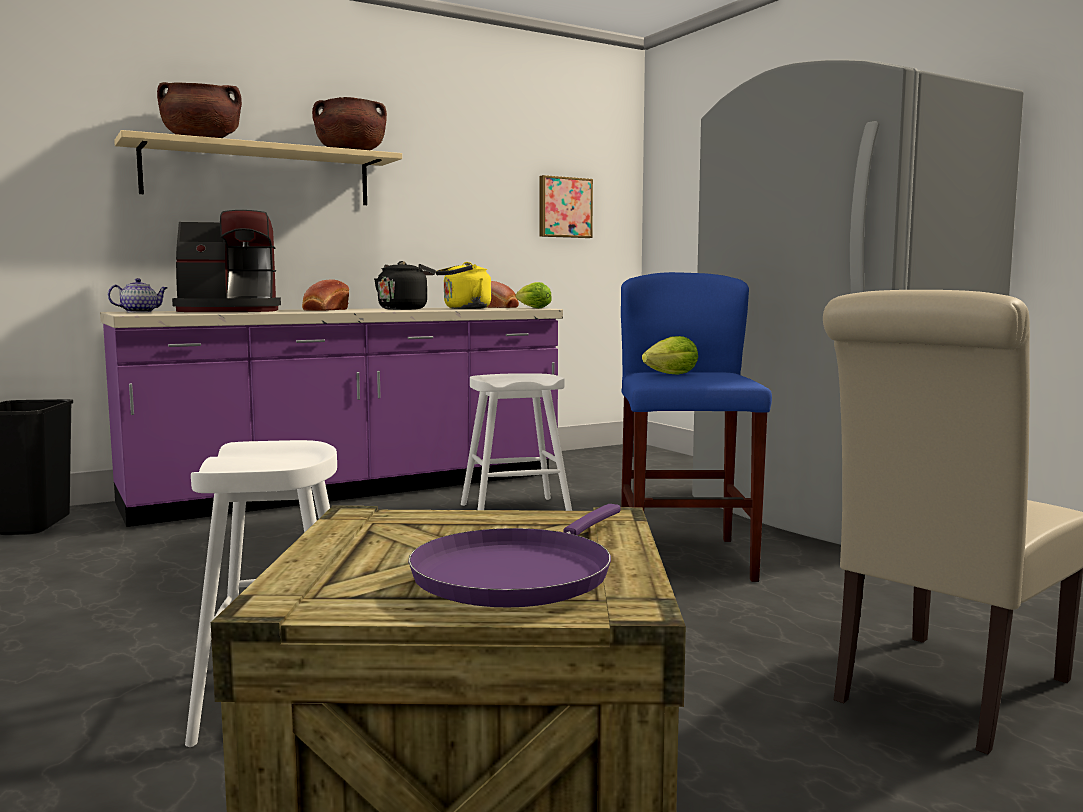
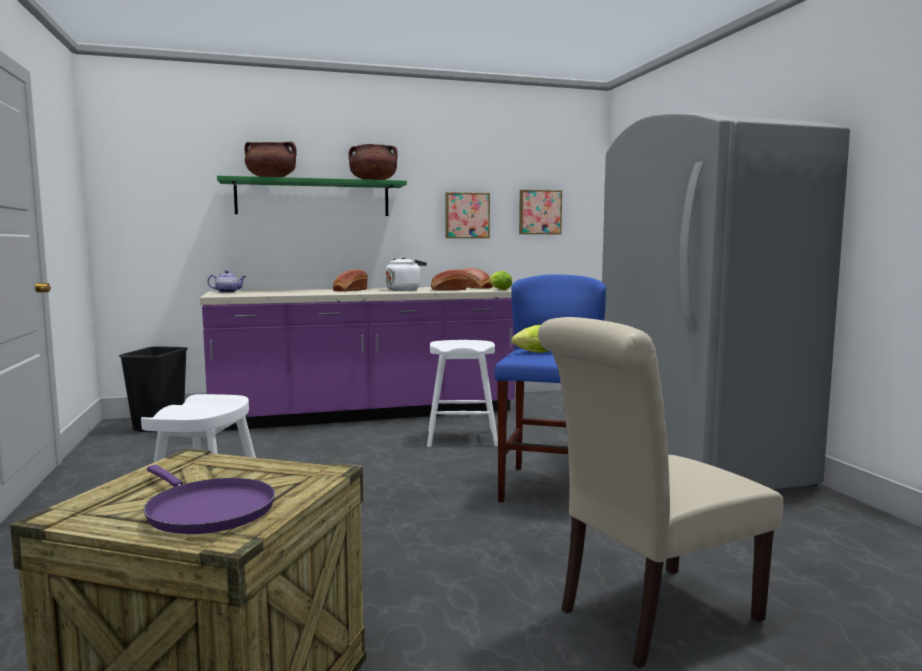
camera: 15 degrees right, 0 degrees up
beige shelf [114,130,402,205] -> green shelf [217,176,407,216]
coffee machine [172,210,281,312] -> none
black kettle [374,261,436,310] -> white kettle [386,257,427,291]
purple frying pan [408,504,621,607] -> purple frying pan turned 90 degrees counterclockwise [143,465,275,534]
yellow kettle [436,262,491,309] -> bread [431,269,467,290]
none -> picture [445,192,490,238]

